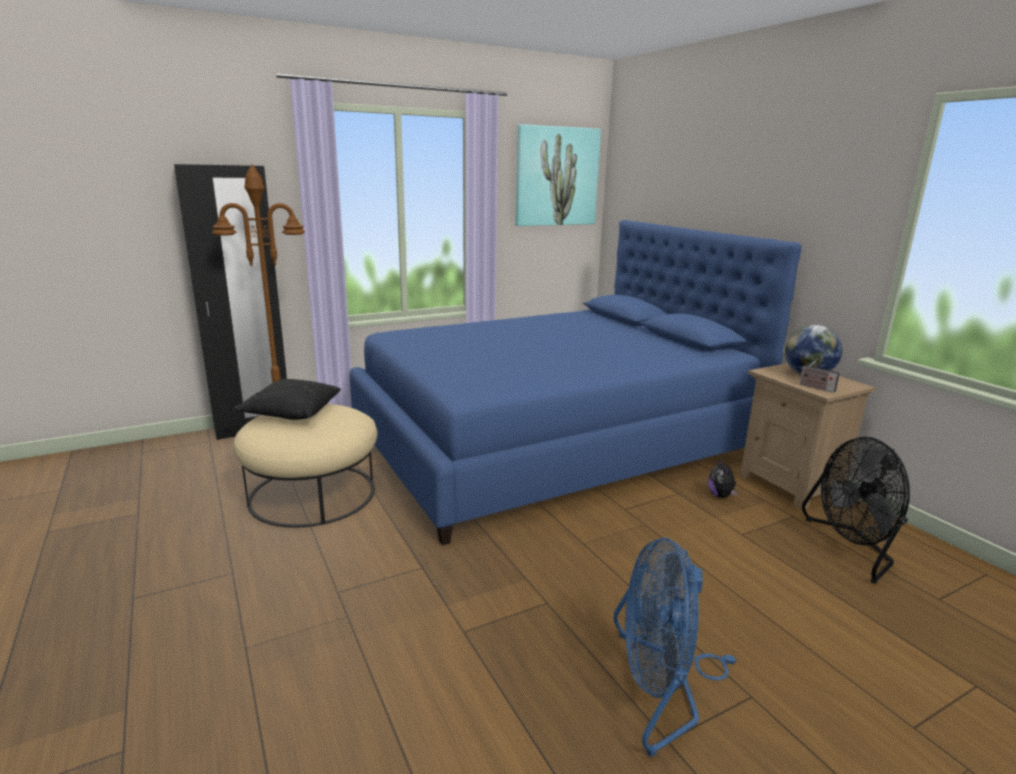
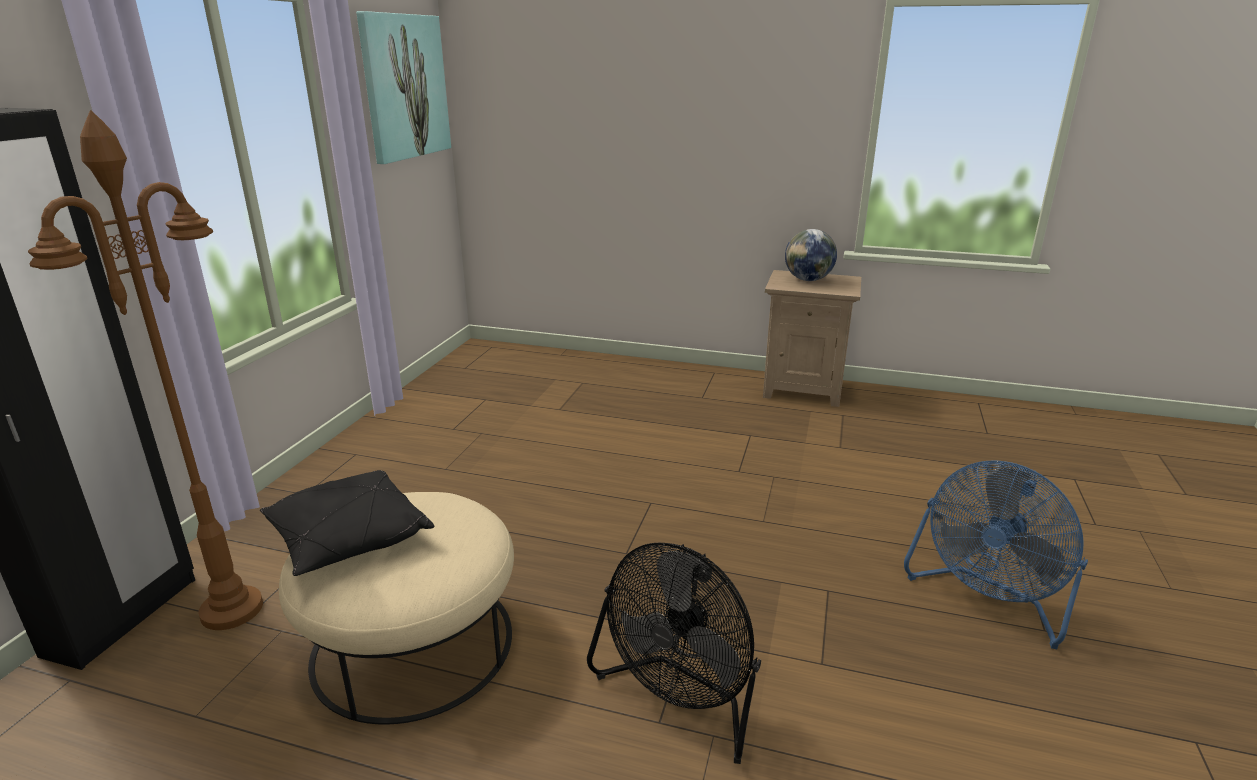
camera: 45 degrees left, 5 degrees up
blue bed [350,220,801,545] -> none
plush toy [708,458,737,498] -> none
radio [799,358,840,393] -> none
black fan [802,437,910,584] -> black fan moved to [587,543,761,764]

